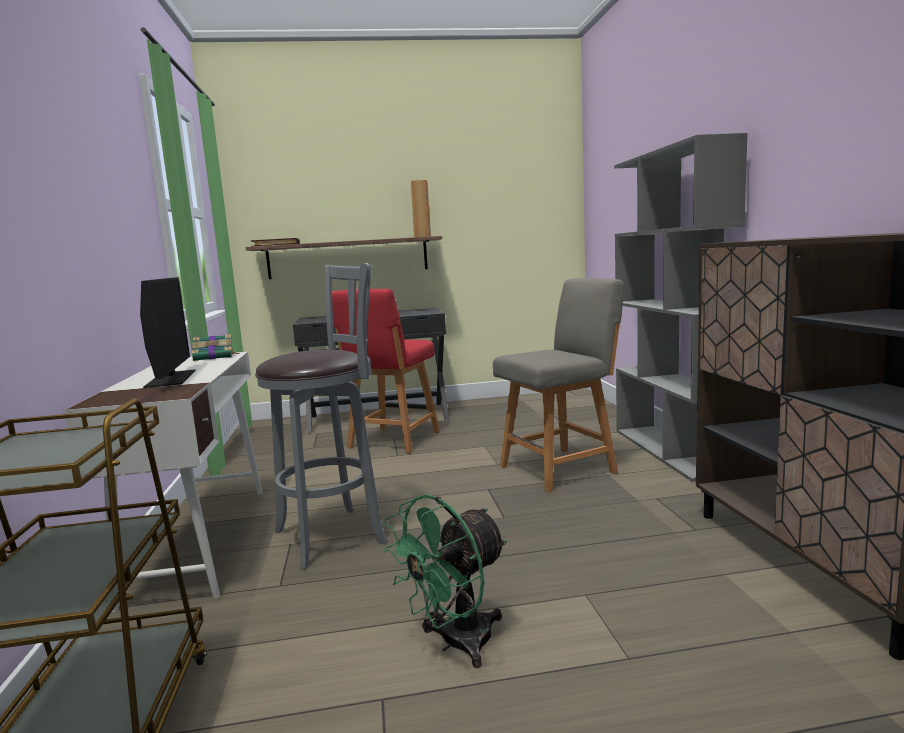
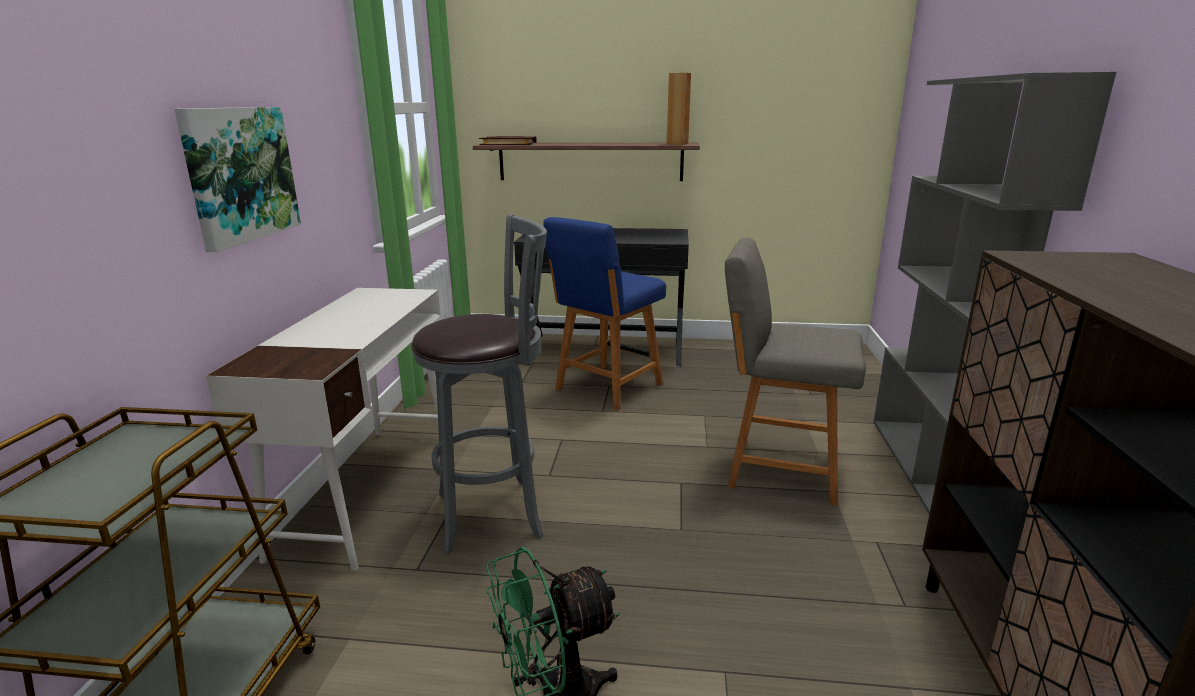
camera: 15 degrees right, 10 degrees up
monitor [140,277,196,388] -> none
book [192,334,238,361] -> none
red chair [332,289,440,454] -> blue chair [543,217,666,411]
grey chair [493,278,624,492] -> grey chair turned 150 degrees counterclockwise [725,238,866,506]
none -> picture [174,107,301,252]

